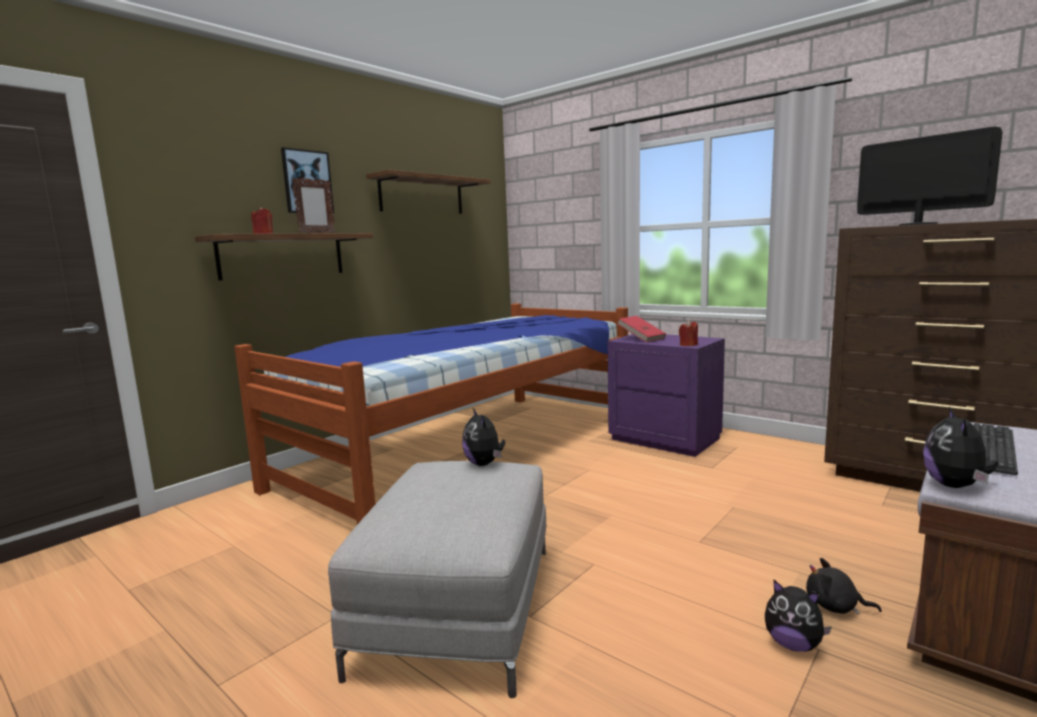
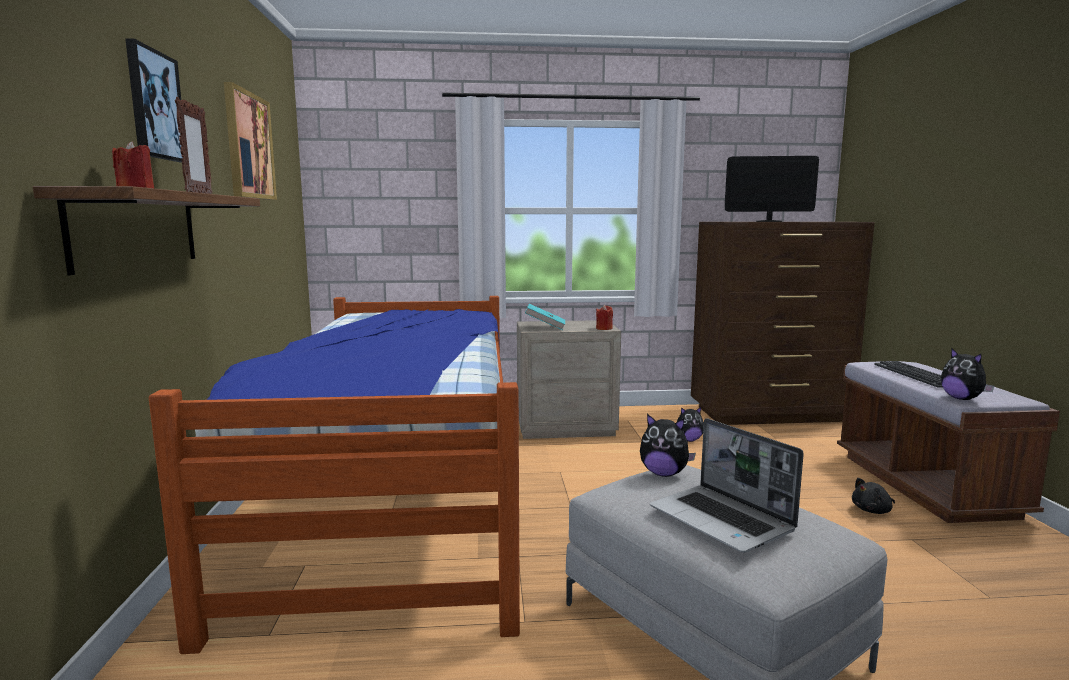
camera: 45 degrees left, 0 degrees up
shelf [366,169,491,214] -> picture [224,82,277,200]
purple nightstand [608,334,725,457] -> beige nightstand [517,320,621,439]
red book [617,316,666,342] -> turquoise book [525,304,565,330]
plush toy [765,580,832,652] -> plush toy moved to [677,407,704,442]
none -> laptop [650,418,804,553]

